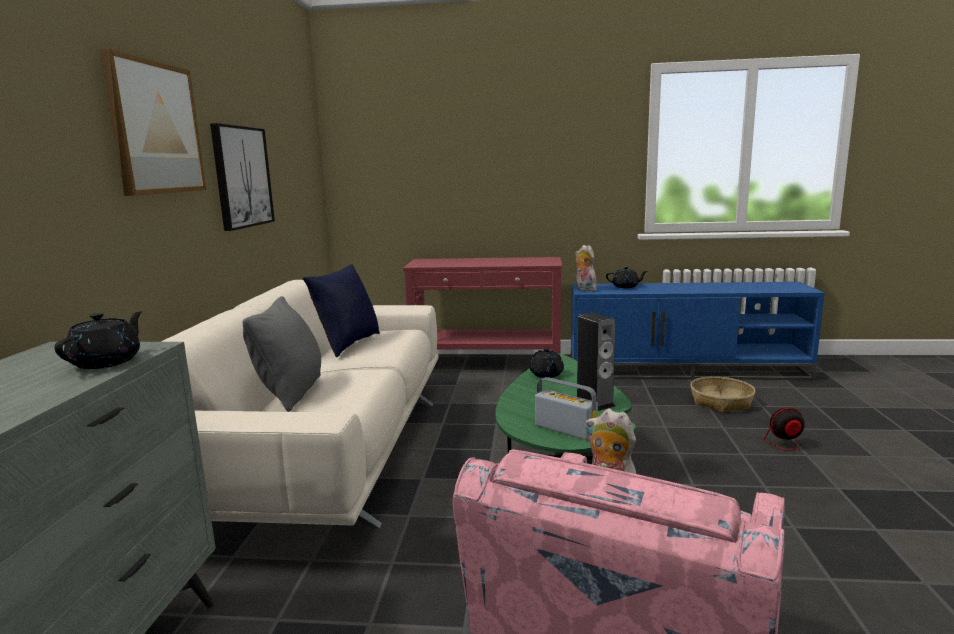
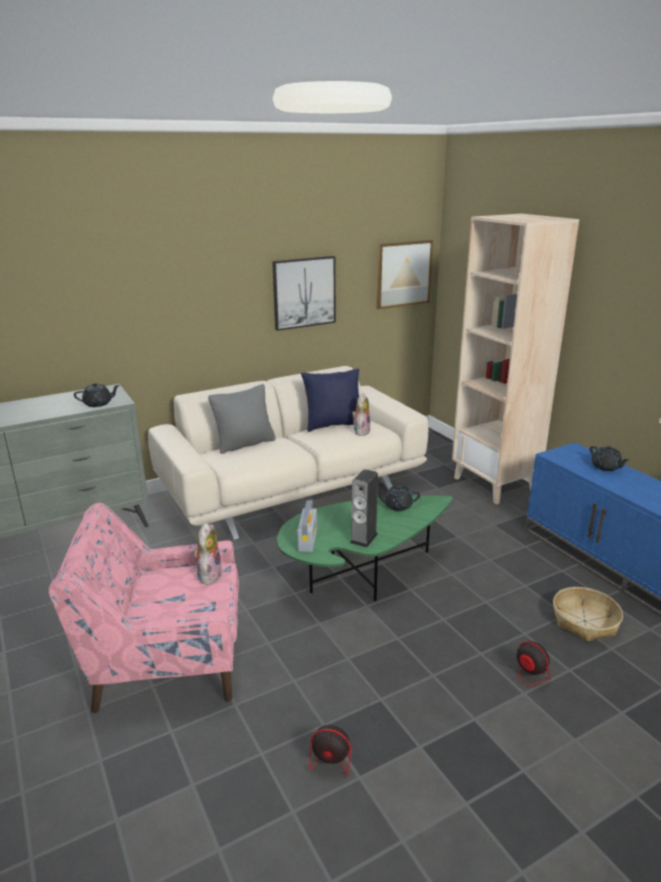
camera: 55 degrees right, 10 degrees up
picture [99,49,206,196] -> picture moved to [376,240,433,309]
red console table [403,257,562,353] -> beige bookcase [452,214,579,505]
black teapot [529,348,564,378] -> black teapot turned 45 degrees clockwise [377,486,420,511]
plush toy [575,245,599,291] -> plush toy moved to [352,393,370,436]
none -> fan [309,700,391,777]

